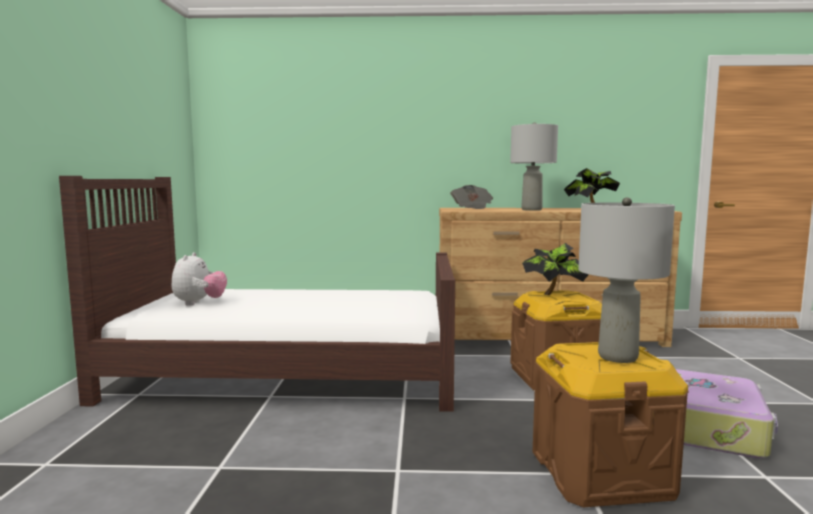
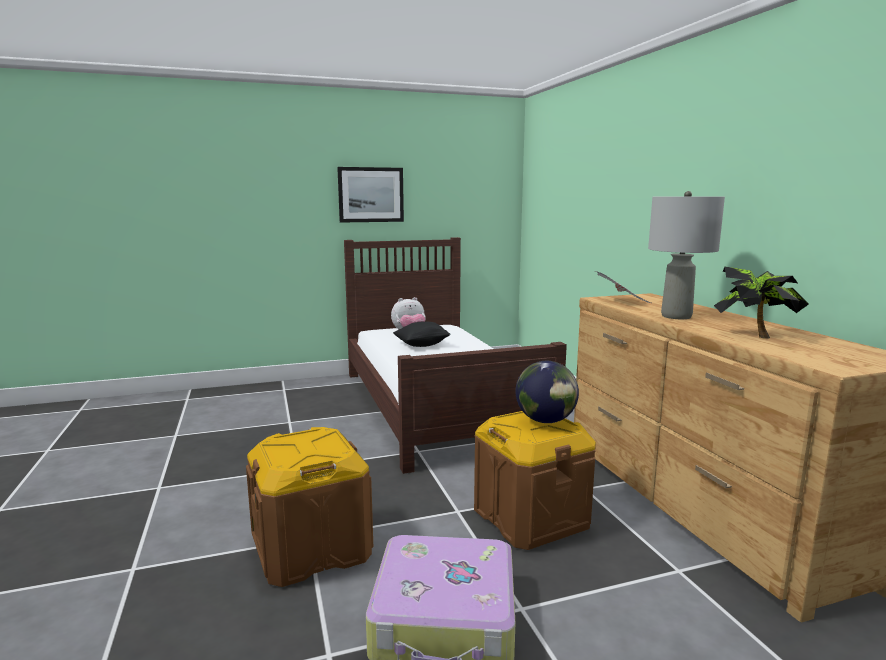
camera: 70 degrees right, 5 degrees up
potted plant [522,243,589,295] -> globe [516,361,579,423]
grey table lamp [578,197,675,363] -> none
none -> picture [337,167,404,223]
none -> black pillow [393,321,450,347]

